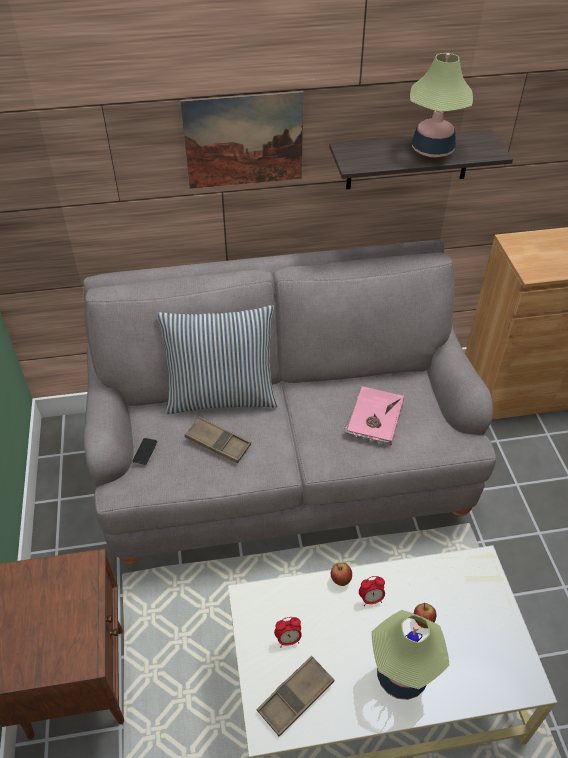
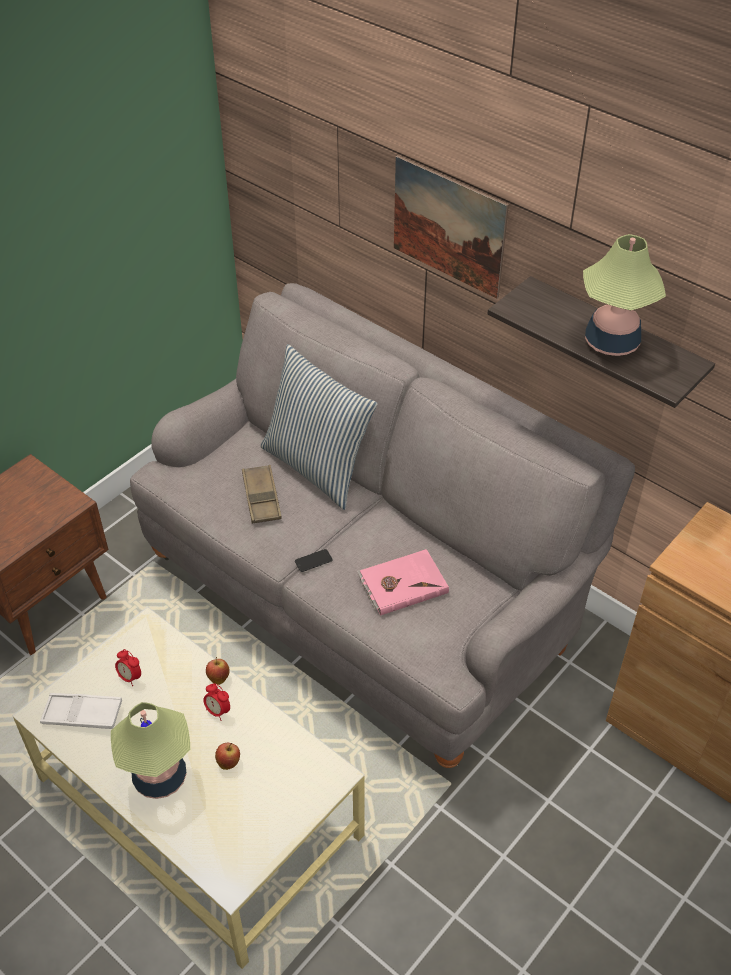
camera: 50 degrees right, 0 degrees up
phone [133,438,157,465] -> phone moved to [295,549,333,572]
brown tray [257,656,334,736] -> white tray [40,693,122,729]

